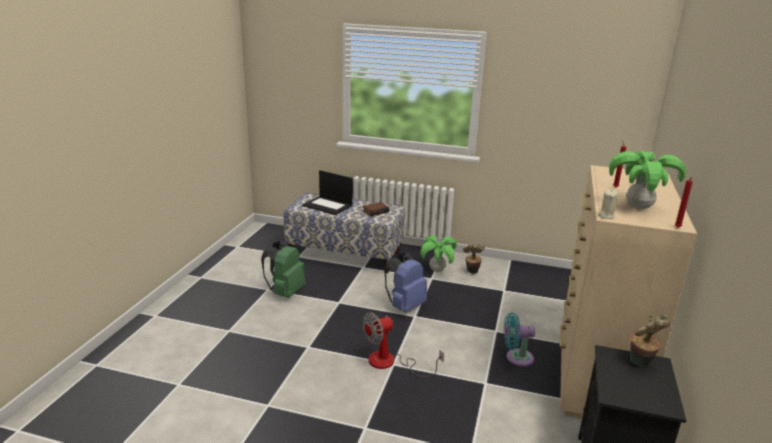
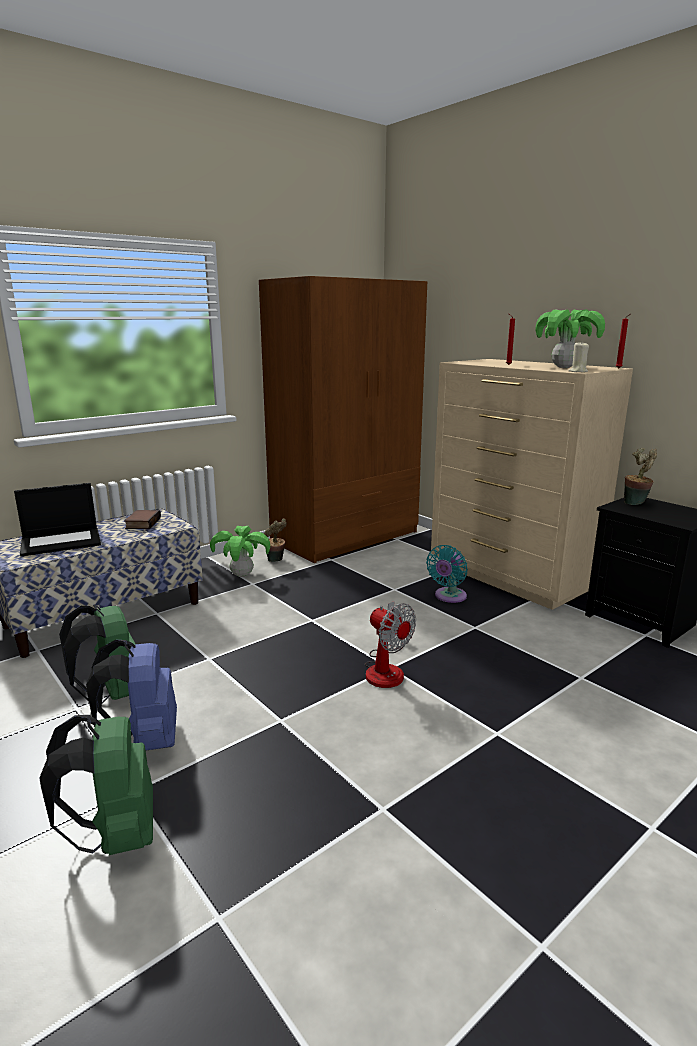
camera: 55 degrees left, 5 degrees down
fan [363,312,444,377] -> fan turned 45 degrees counterclockwise [365,601,416,688]
blue backpack [384,253,427,313] -> blue backpack moved to [86,640,177,751]
none -> green backpack [39,715,153,855]
none -> brown wardrobe [259,276,427,563]

